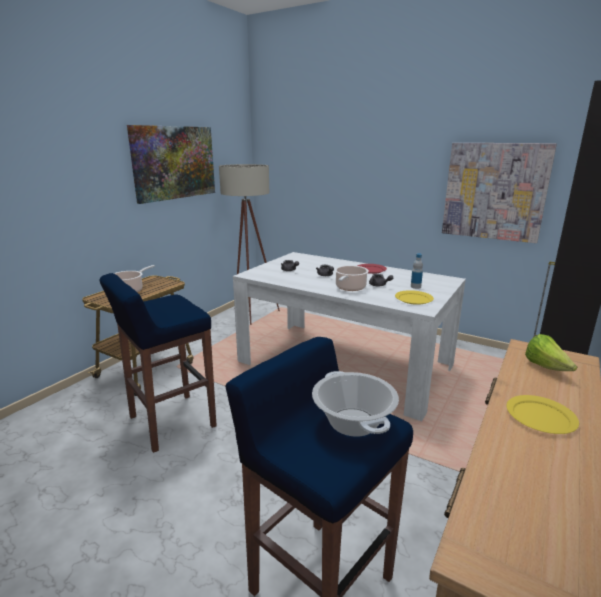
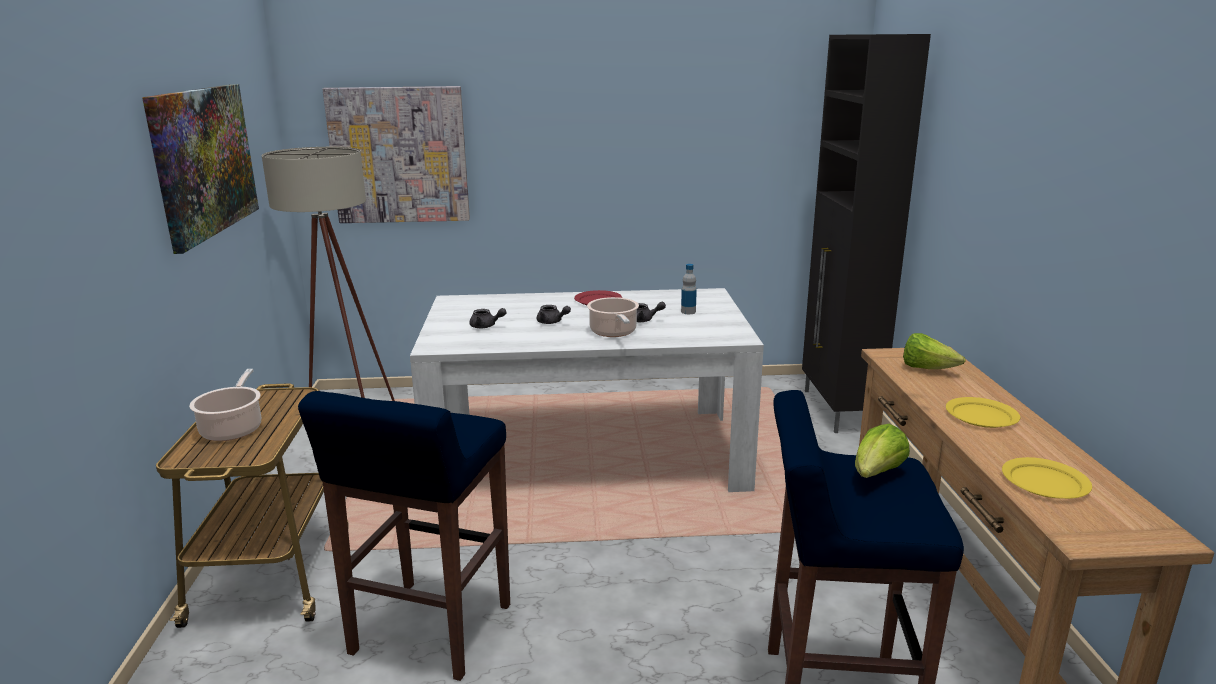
camera: 35 degrees left, 0 degrees up
cooking pot [312,371,399,437] -> lettuce [855,424,910,478]
yellow plate [395,290,434,305] -> yellow plate moved to [1002,457,1092,499]
picture [442,143,557,243] -> picture moved to [322,86,470,223]

